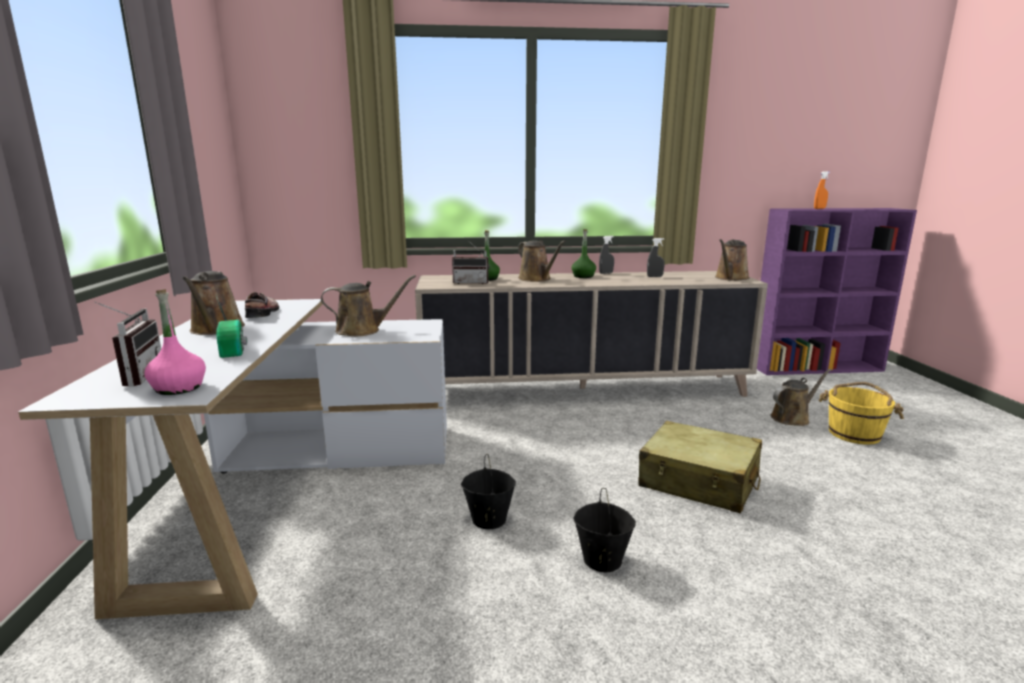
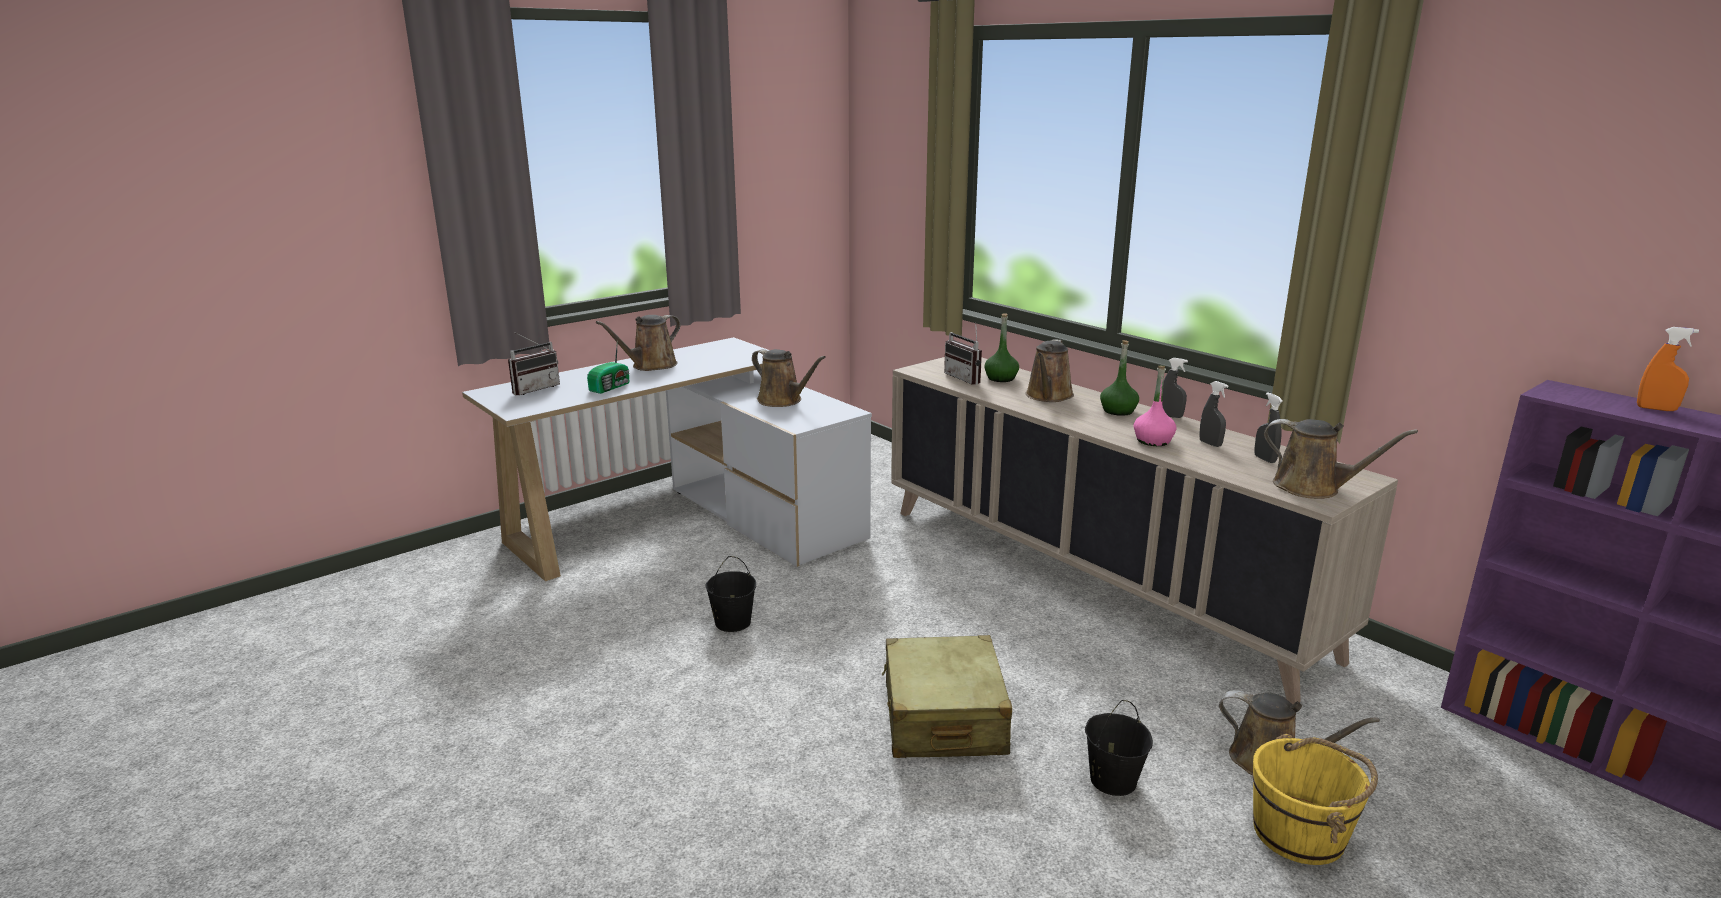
camera: 55 degrees right, 5 degrees up
pink bottle [145,289,206,395] -> pink bottle moved to [1134,366,1177,446]
shoe [245,292,279,318] -> none
black bucket [573,488,636,572] -> black bucket moved to [1085,700,1153,796]
brown watering can [715,239,750,281] -> brown watering can turned 150 degrees counterclockwise [1264,419,1418,499]
none -> grey spray bottle [1254,392,1283,463]

